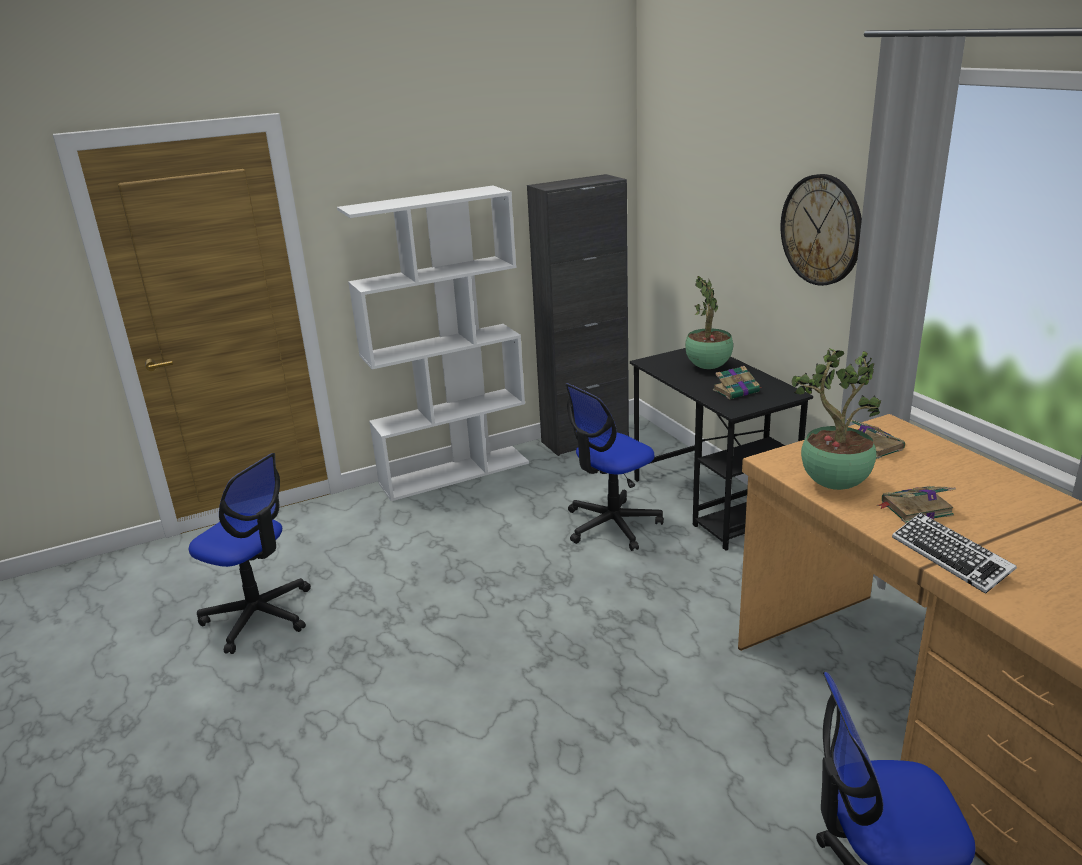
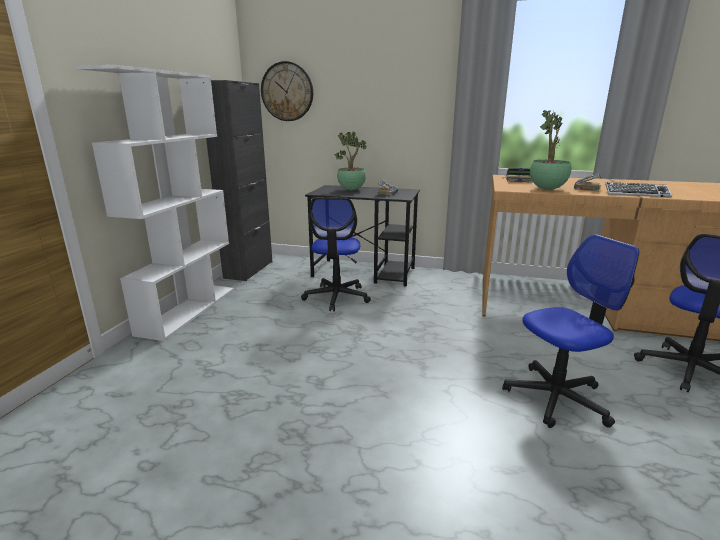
camera: 50 degrees left, 5 degrees down
office chair [189,453,311,654] -> office chair moved to [502,235,639,428]
wall clock [781,174,862,286] -> wall clock moved to [261,61,313,121]

